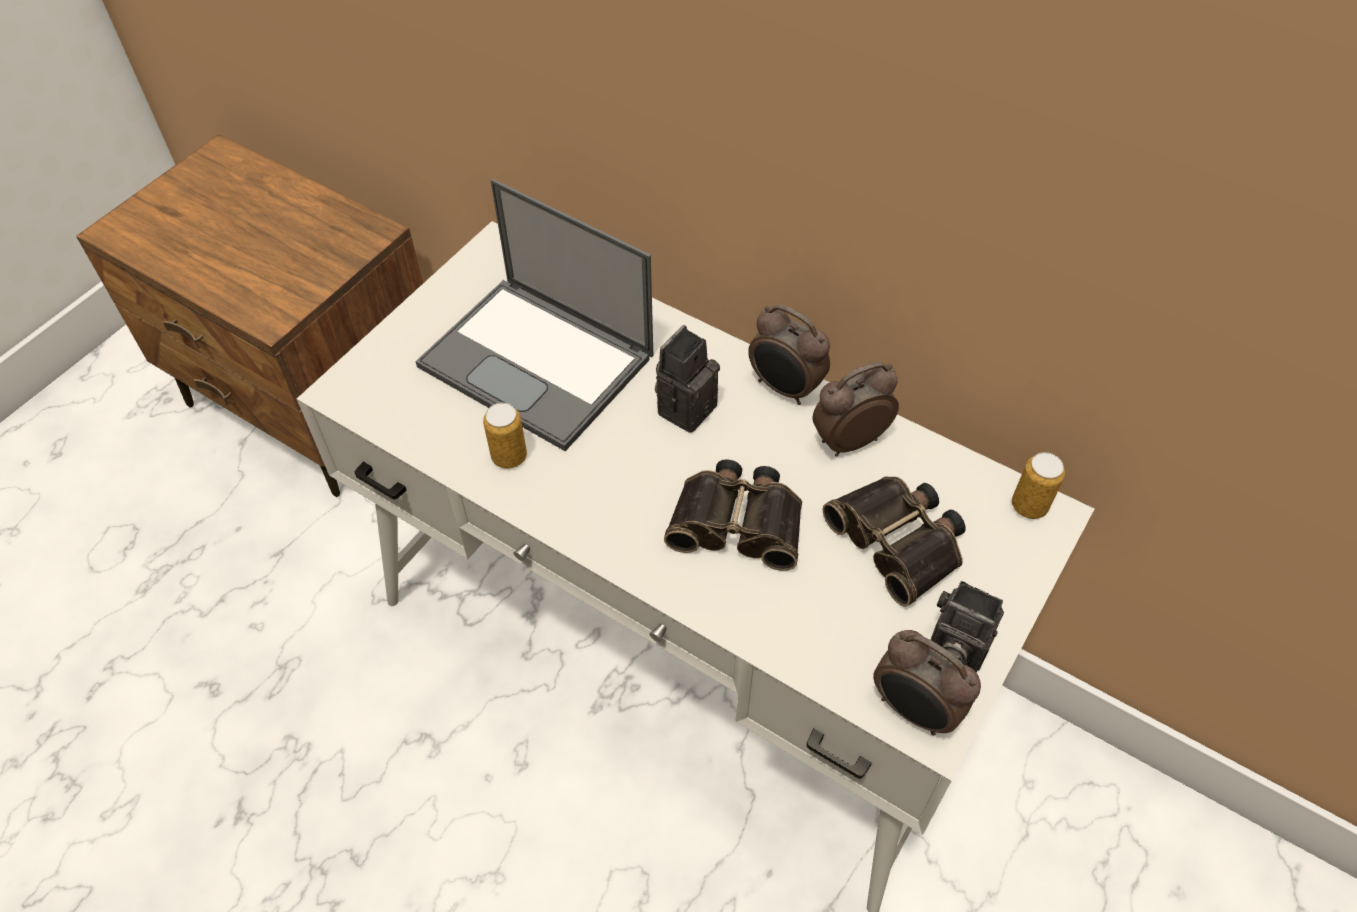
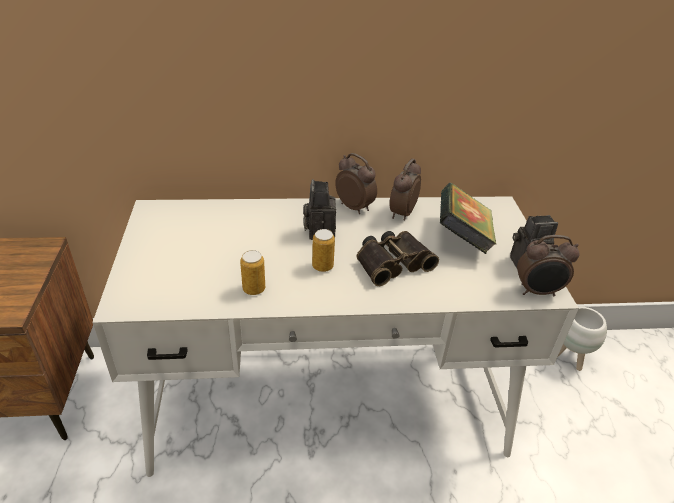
camera: 40 degrees left, 15 degrees down
laptop [415,179,653,451] -> none
alarm clock [748,305,830,405] -> alarm clock turned 135 degrees counterclockwise [335,153,377,214]
binoculars [822,477,966,607] -> book [440,183,496,254]
can [1012,452,1065,519] -> can moved to [312,229,335,272]
none -> white planter [558,307,607,371]

